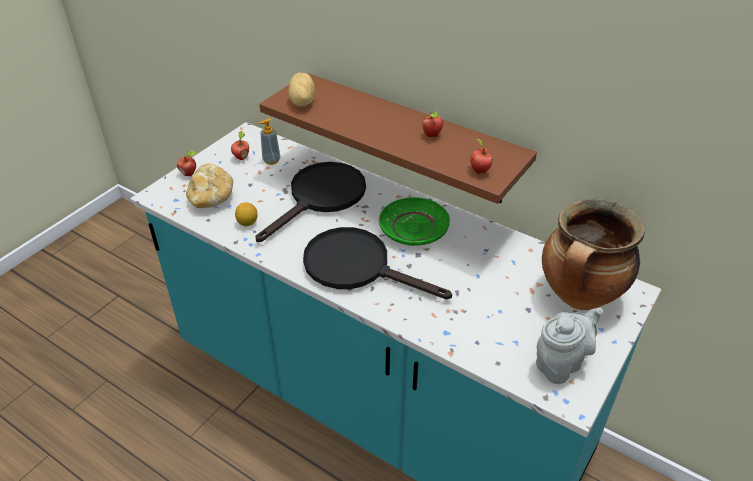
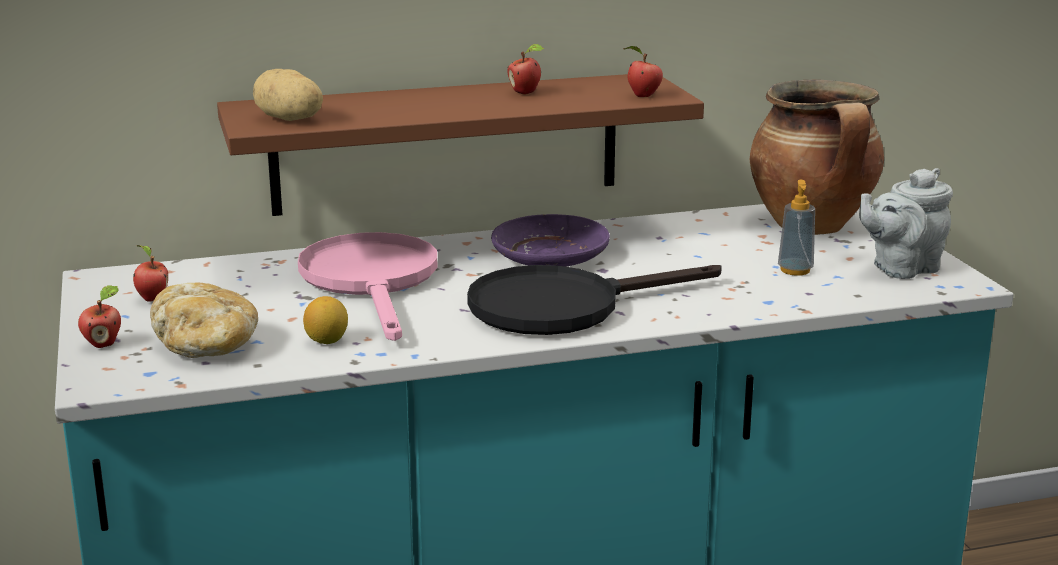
camera: 50 degrees left, 20 degrees down
black frying pan [255,162,366,242] -> pink frying pan [298,232,438,341]
soap dispenser [258,118,280,165] -> soap dispenser moved to [778,180,815,276]
green plate [379,197,450,246] -> purple plate [491,214,610,267]
grey teapot [536,308,603,384] -> grey teapot turned 120 degrees counterclockwise [859,168,953,279]

